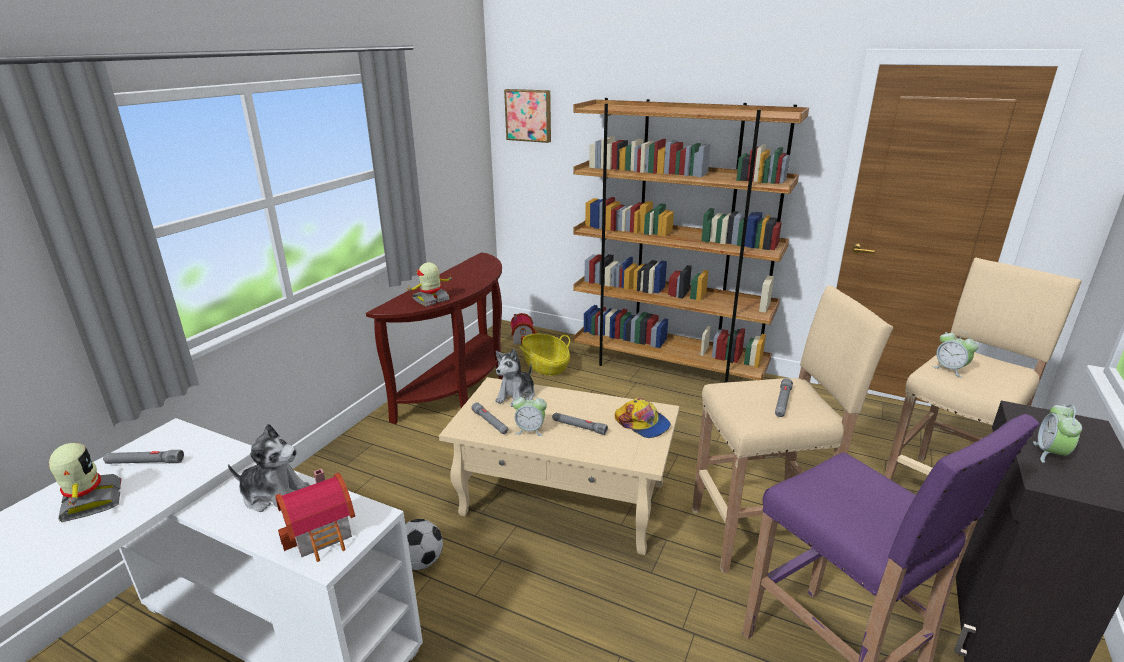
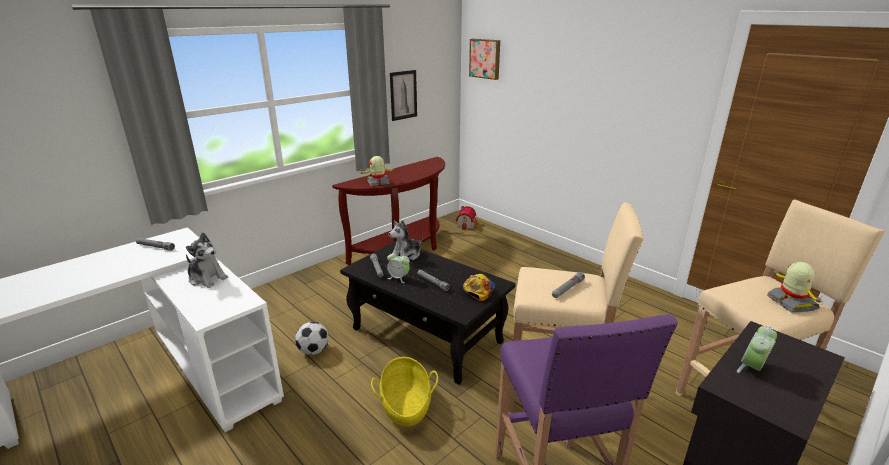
camera: 20 degrees right, 0 degrees up
toy robot [49,443,121,522] -> toy robot moved to [767,262,822,313]
toy house [275,469,355,562] -> none
beige coffee table [439,377,679,555] -> black coffee table [340,240,516,385]
basket [520,334,570,376] -> basket moved to [371,357,438,426]
brown bookcase [573,98,809,383] -> none
cap [615,398,671,438] -> cap turned 135 degrees counterclockwise [463,274,495,301]
alarm clock [932,330,978,378] -> none
none -> picture [390,70,417,121]

